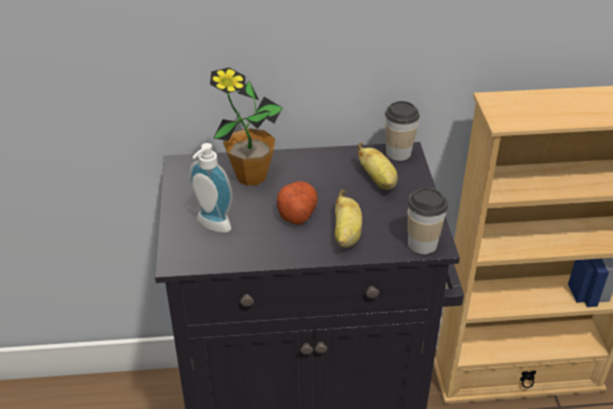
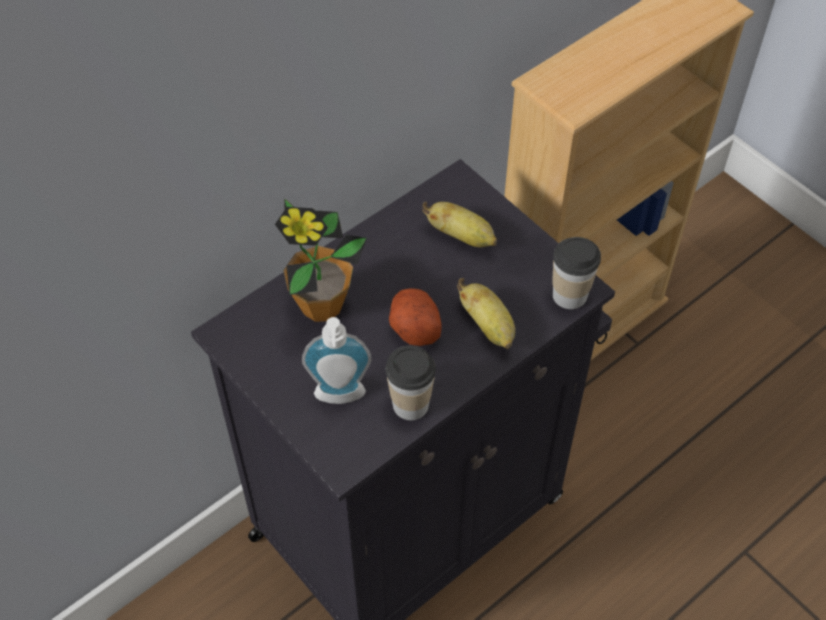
camera: 35 degrees left, 15 degrees up
cup [385,101,420,161] -> cup moved to [385,346,436,421]

